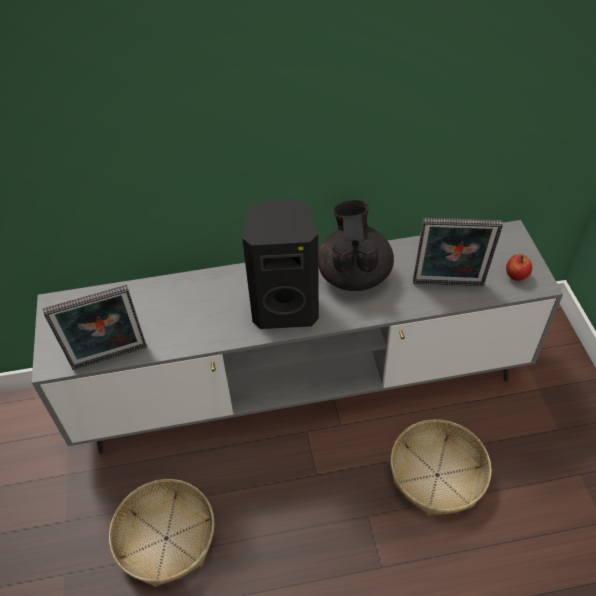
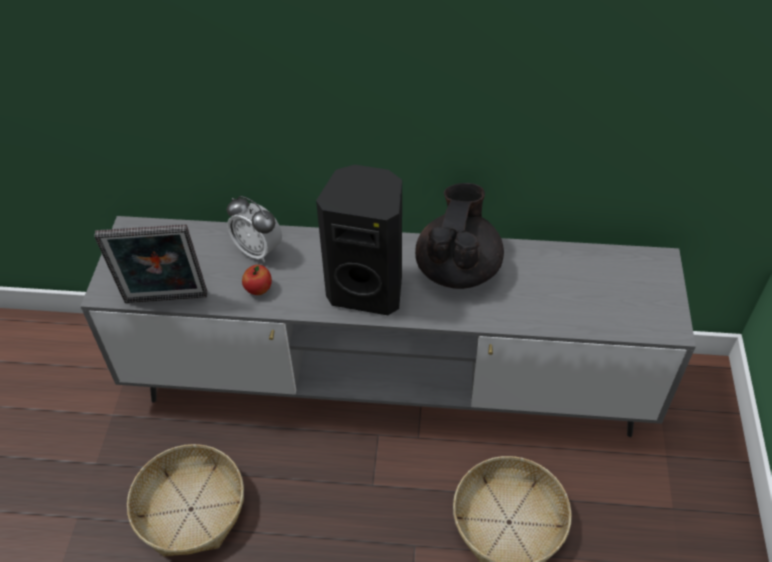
camera: 15 degrees right, 0 degrees up
picture frame [413,218,503,286] -> none
apple [506,254,532,281] -> apple moved to [242,265,272,295]
none -> alarm clock [227,196,282,263]

